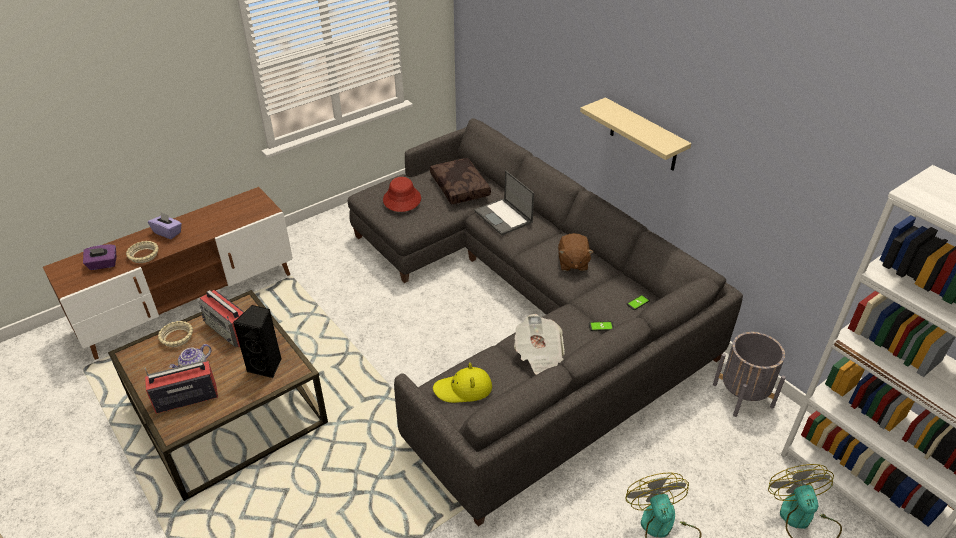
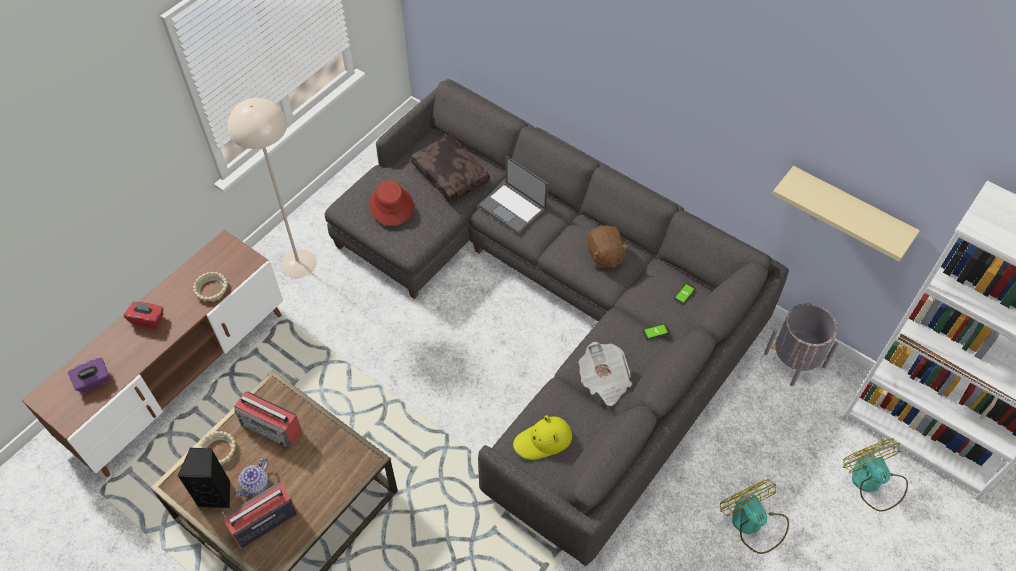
camera: 15 degrees left, 15 degrees up
beige bowl [126,241,159,263] -> beige bowl moved to [193,272,228,301]
purple tissue box [148,212,182,239] -> red tissue box [123,301,163,329]
black speaker [233,305,282,378] -> black speaker moved to [178,448,230,508]
beige shelf [580,97,691,171] -> beige shelf moved to [772,166,920,261]
none -> beige floor lamp [228,98,317,278]

